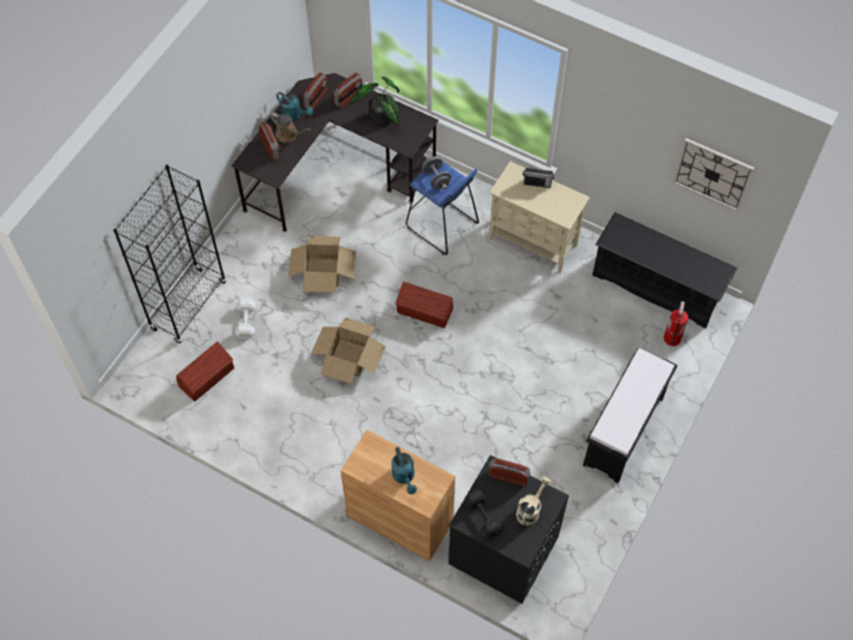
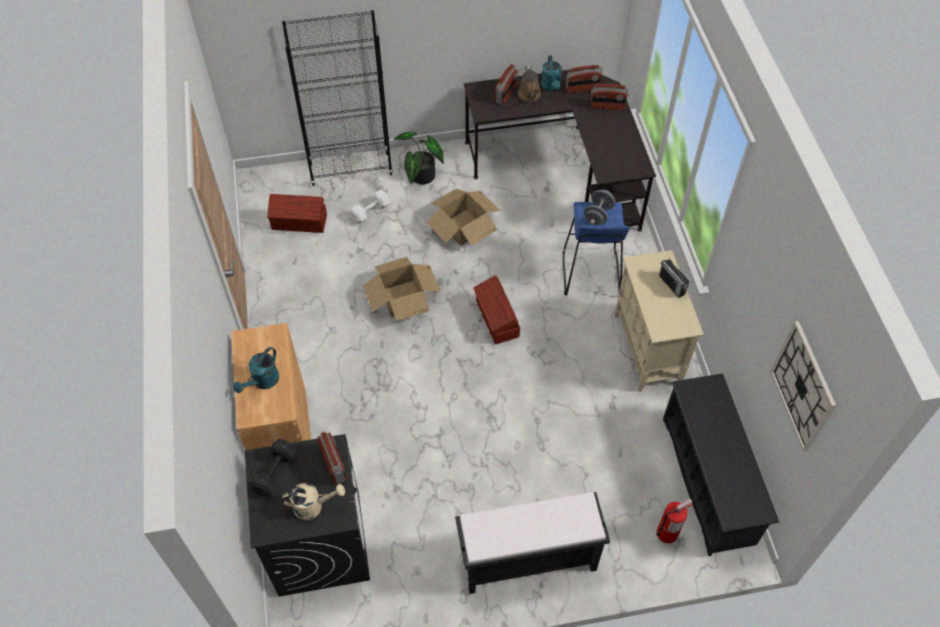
camera: 50 degrees right, 5 degrees down
potted plant [351,77,400,127] -> potted plant moved to [393,132,444,184]

